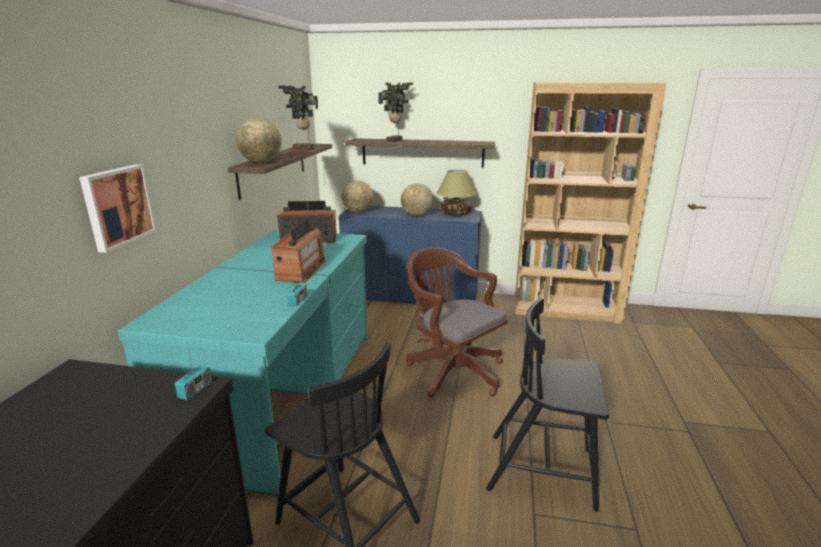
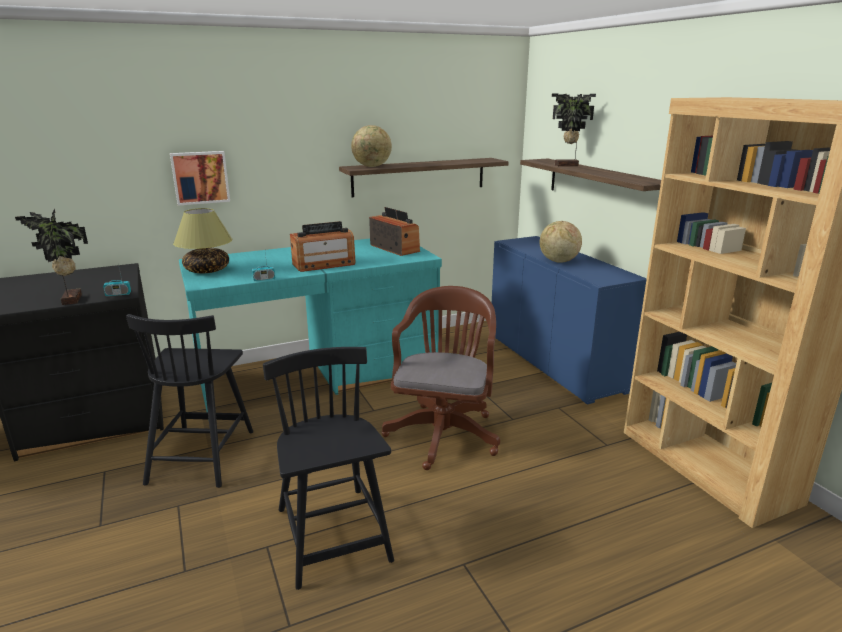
camera: 55 degrees right, 0 degrees up
potted plant [279,85,318,150] -> potted plant moved to [15,209,88,305]
globe [342,180,374,212] -> none
table lamp [437,170,477,216] -> table lamp moved to [173,208,233,273]

